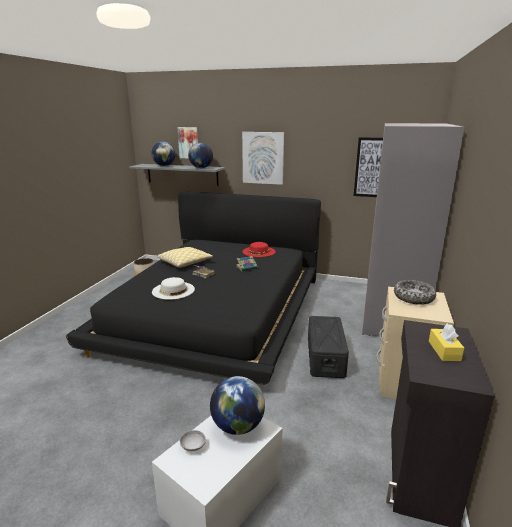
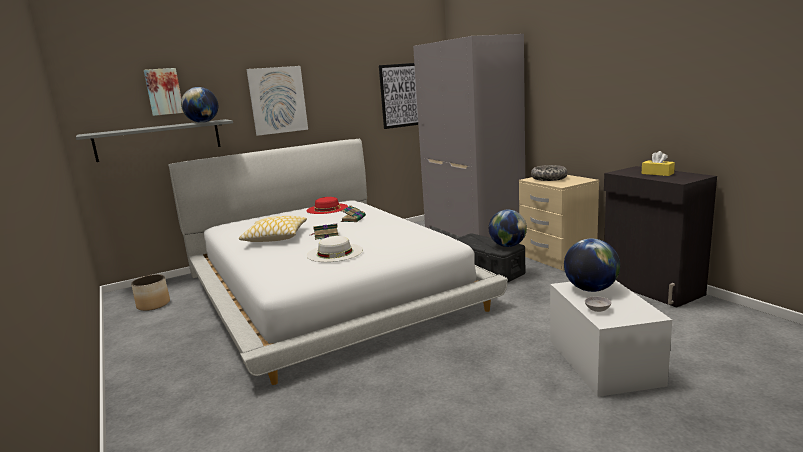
camera: 45 degrees left, 5 degrees down
black bed [66,192,321,385] -> white bed [168,139,508,385]
globe [151,142,176,166] -> globe moved to [489,209,527,247]

